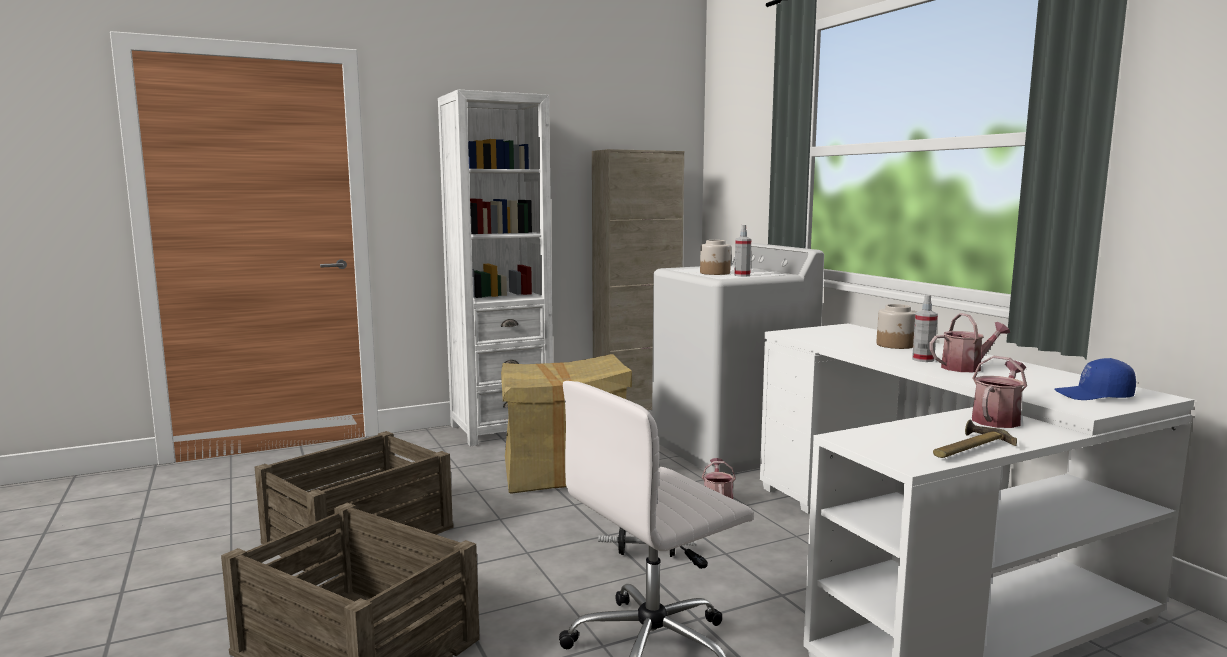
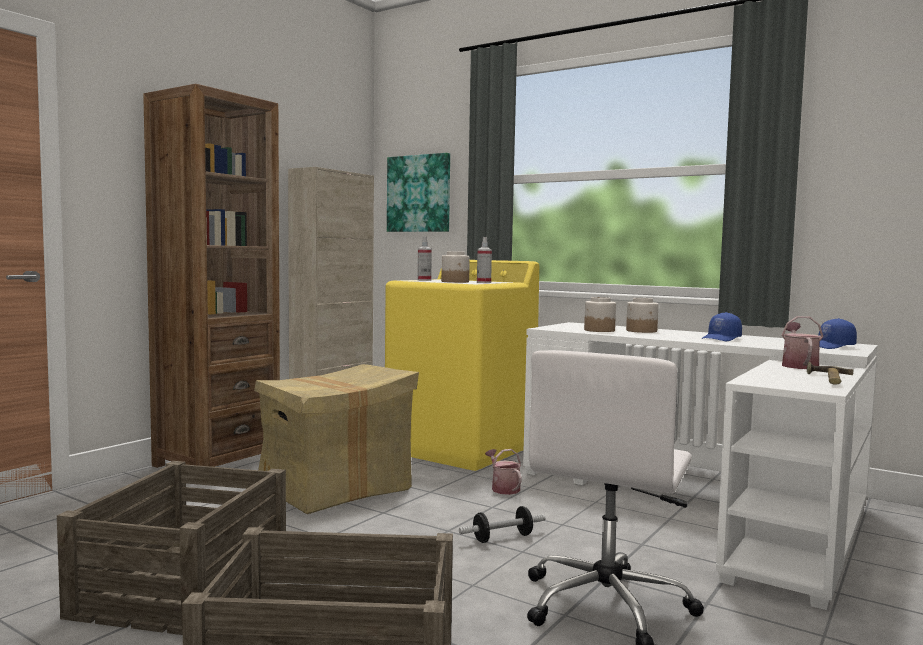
camera: 30 degrees left, 5 degrees down
white bookcase [438,89,553,446] -> brown bookcase [143,84,280,468]
white washing machine [652,243,824,474] -> yellow washing machine [385,260,539,471]
spray bottle [912,295,938,362] -> spray bottle moved to [417,236,432,281]
watering can [930,313,1010,372] -> blue cap [701,312,742,341]
none -> picture [387,153,450,232]
none -> jar [584,297,616,332]

